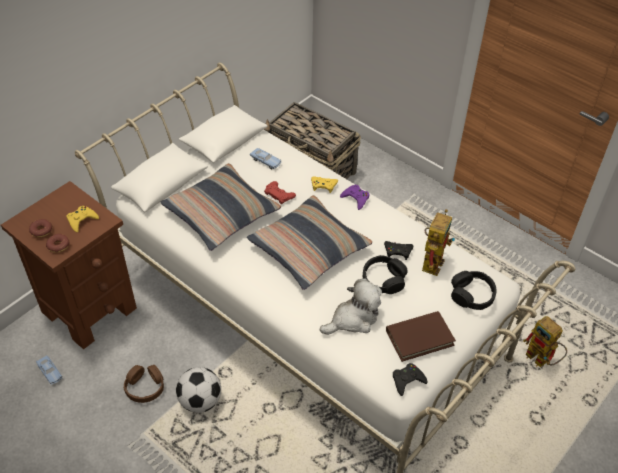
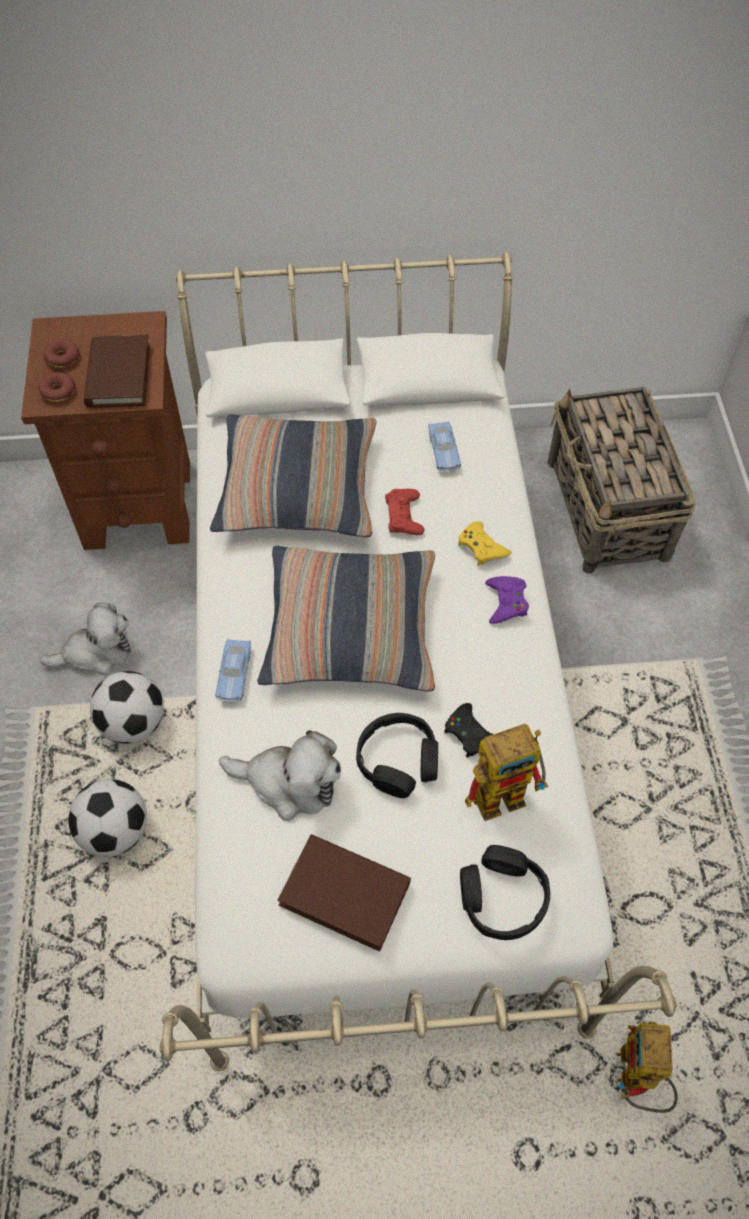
camera: 45 degrees right, 10 degrees up
blue toy car [36,355,62,385] -> blue toy car moved to [215,639,251,702]
yellow game controller [66,206,99,233] -> brown book [84,335,150,408]
brown headphones [124,365,164,403] -> plush toy [40,603,131,676]
black game controller [393,363,427,396] -> none
none -> football [68,779,147,857]

